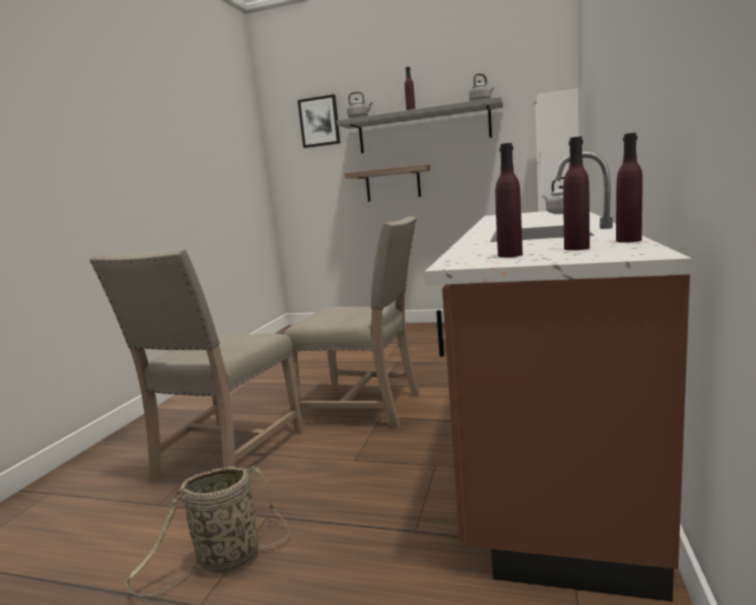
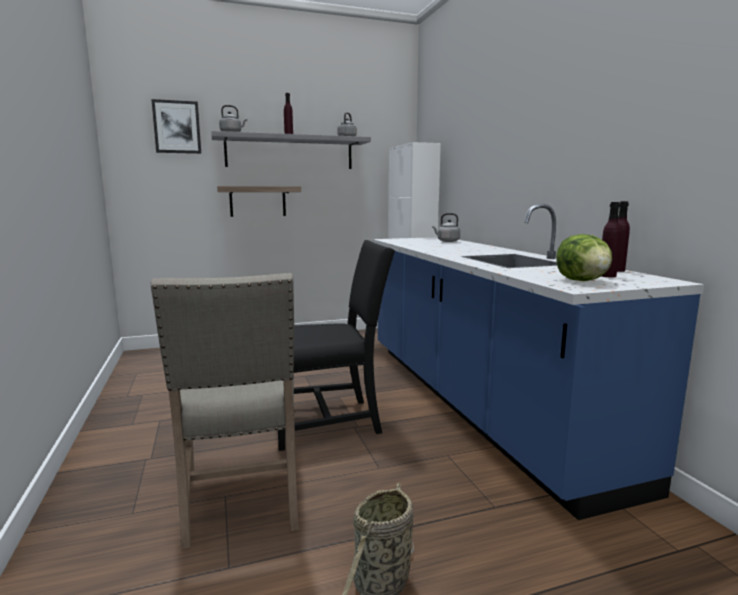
camera: 35 degrees left, 0 degrees up
beige chair [282,216,420,428] -> black chair [278,240,395,451]
brown counter [425,151,692,602] -> blue counter [373,204,704,520]
purple bottle [495,143,523,257] -> lettuce [556,234,612,281]

